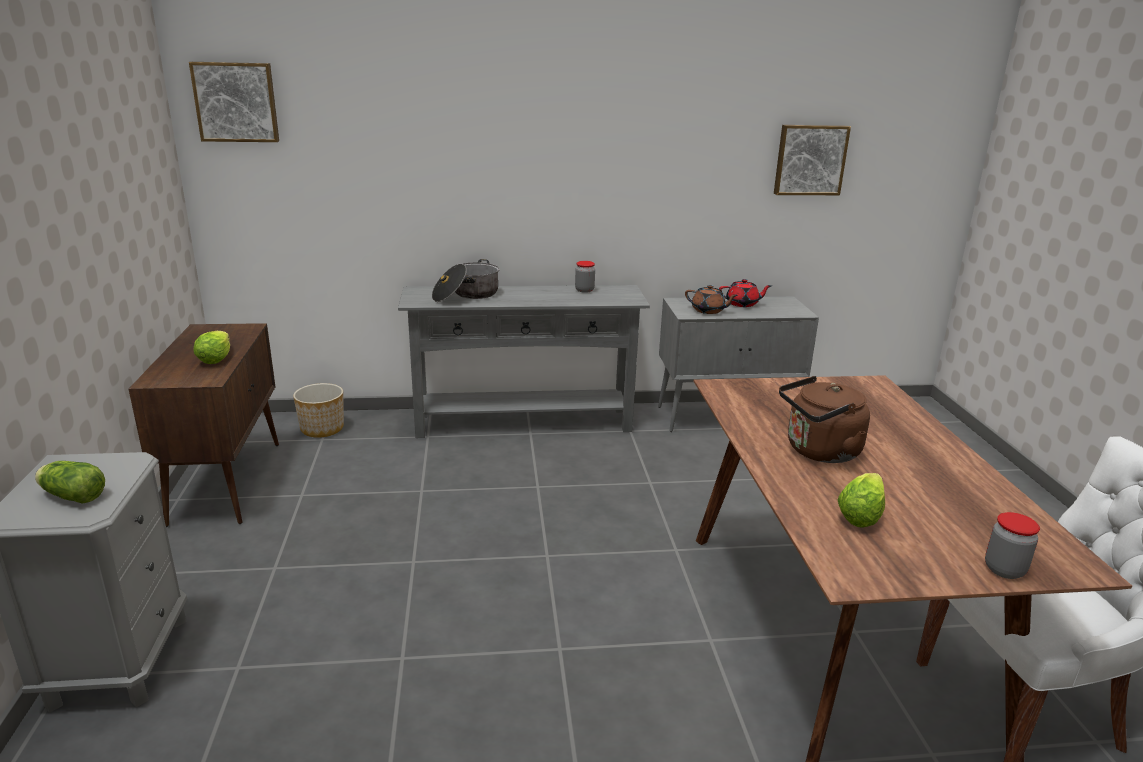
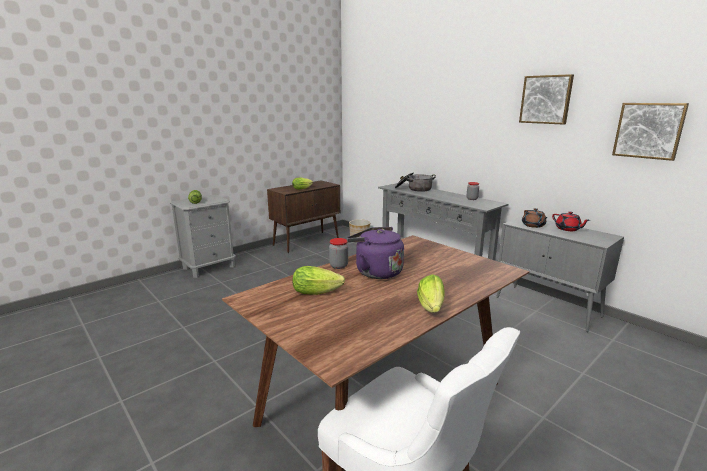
camera: 55 degrees right, 5 degrees down
picture [189,62,279,142] -> picture moved to [519,74,574,125]
brown kettle [779,376,870,463] -> purple kettle [347,227,404,279]
jar [985,512,1040,579] -> jar moved to [329,238,348,269]
none -> lettuce [417,274,445,313]

